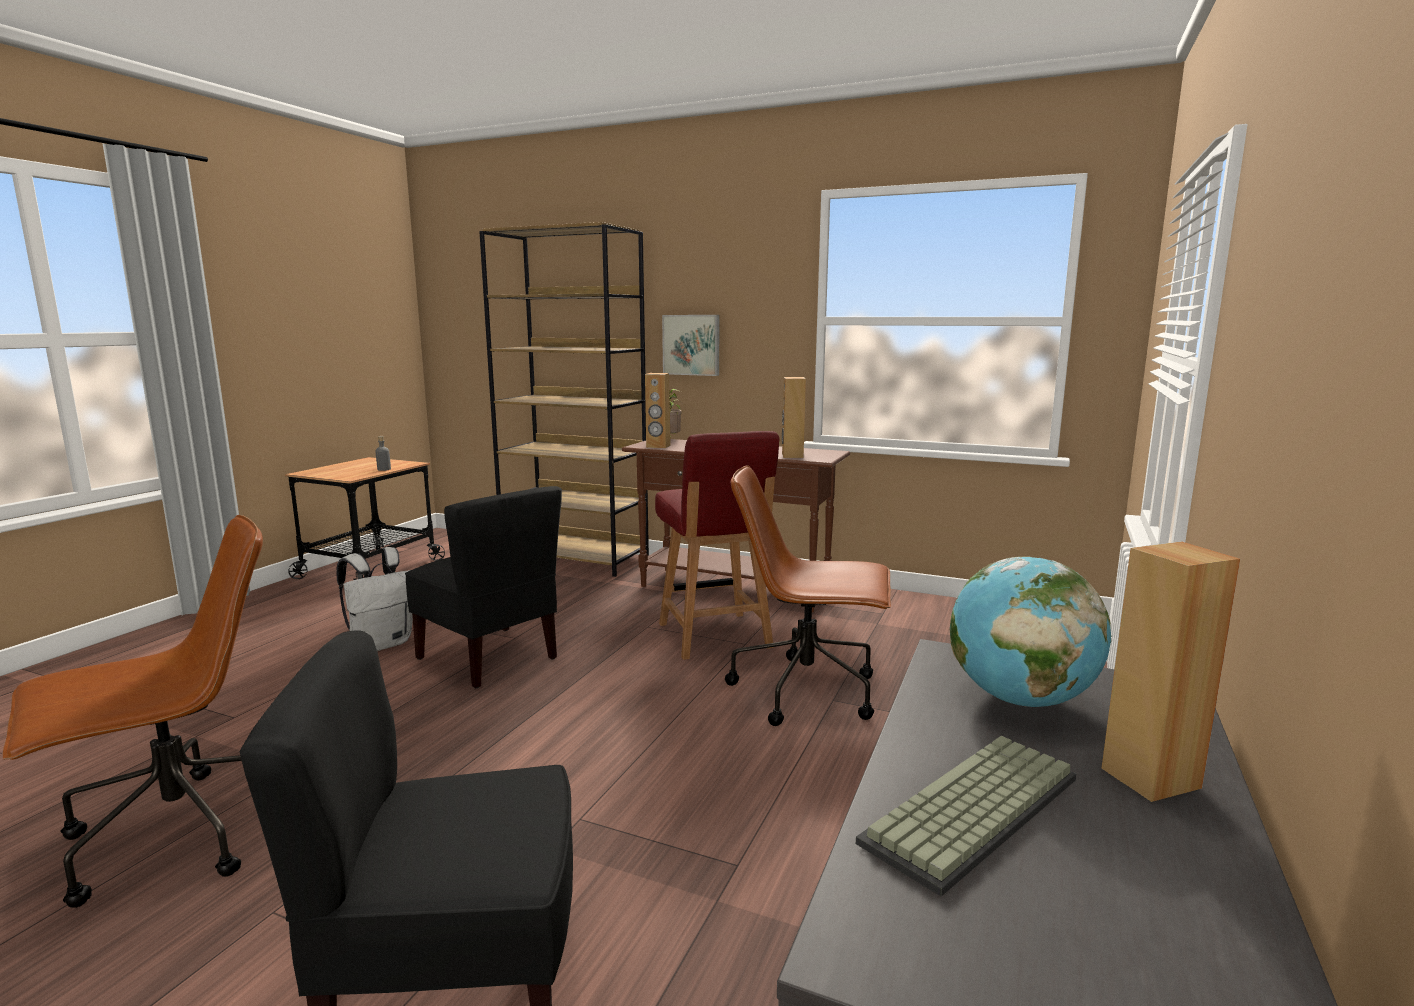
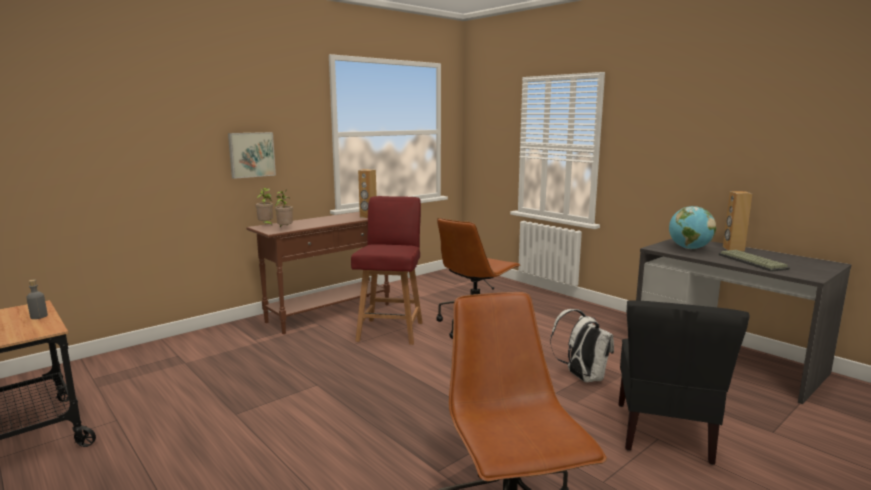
camera: 65 degrees left, 0 degrees up
white backpack [336,547,413,651] -> white backpack moved to [550,309,614,382]
black chair [405,486,562,688] -> none
brown bookcase [479,222,649,577] -> none
brown speaker [645,373,671,448] -> potted plant [274,189,293,228]
red chair [655,431,780,660] -> red chair turned 90 degrees counterclockwise [351,196,423,345]

